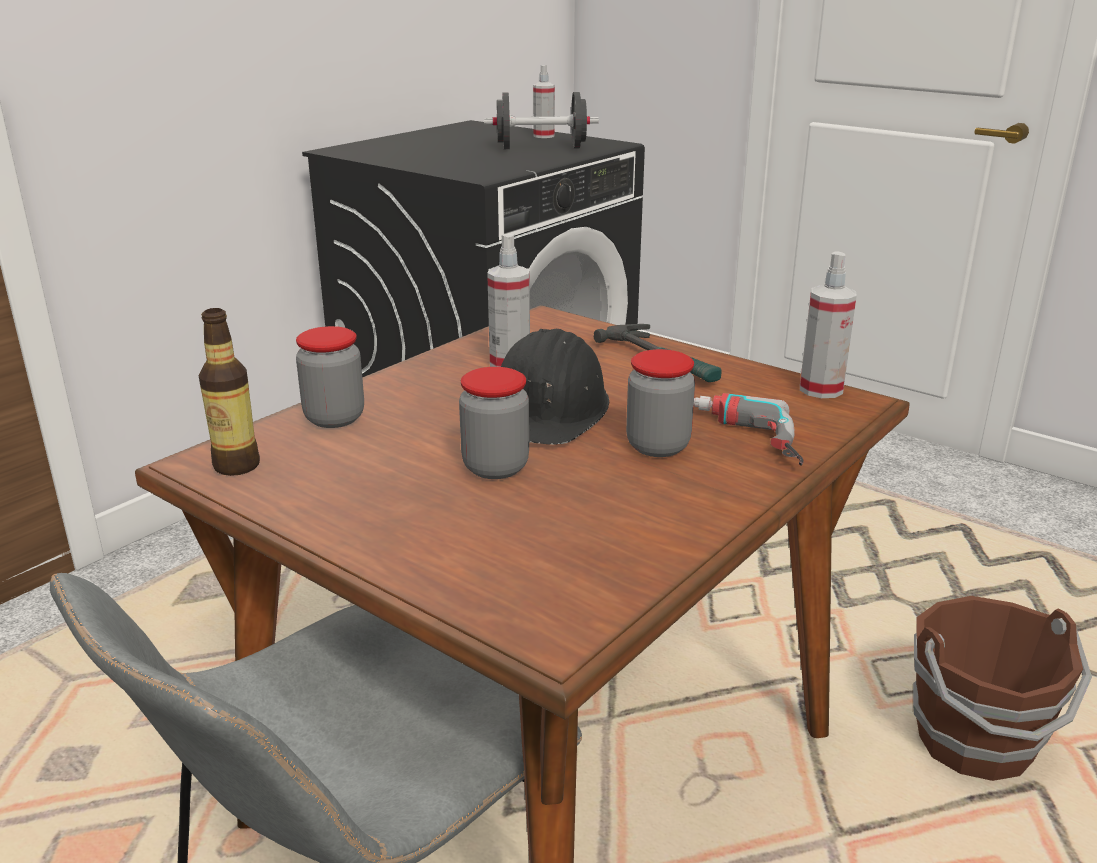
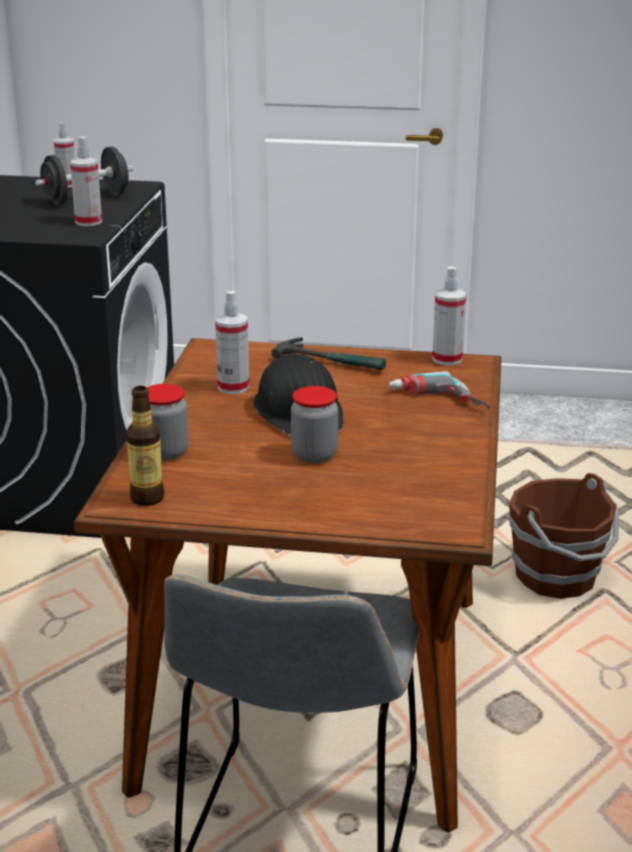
camera: 30 degrees left, 0 degrees up
jar [626,349,695,457] -> none
none -> spray bottle [70,136,102,226]

